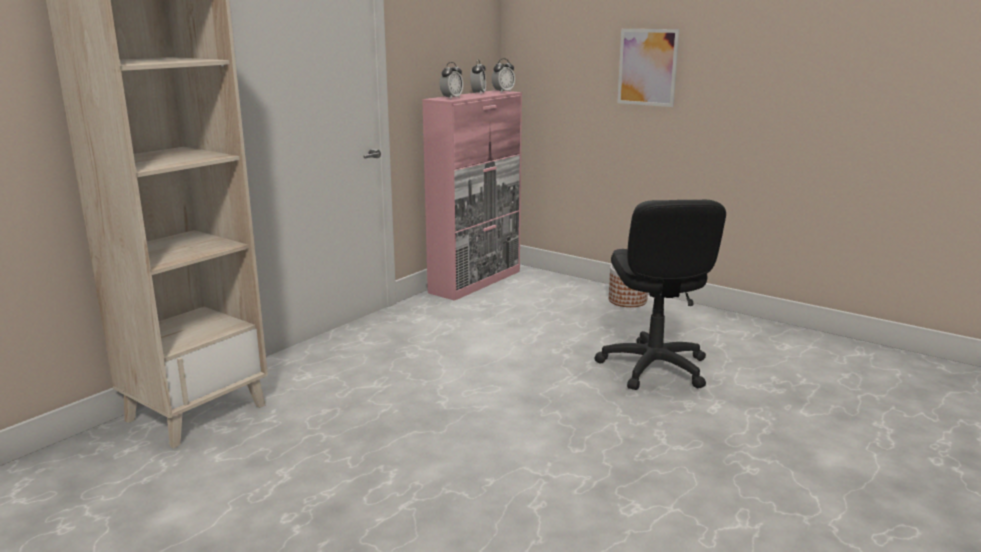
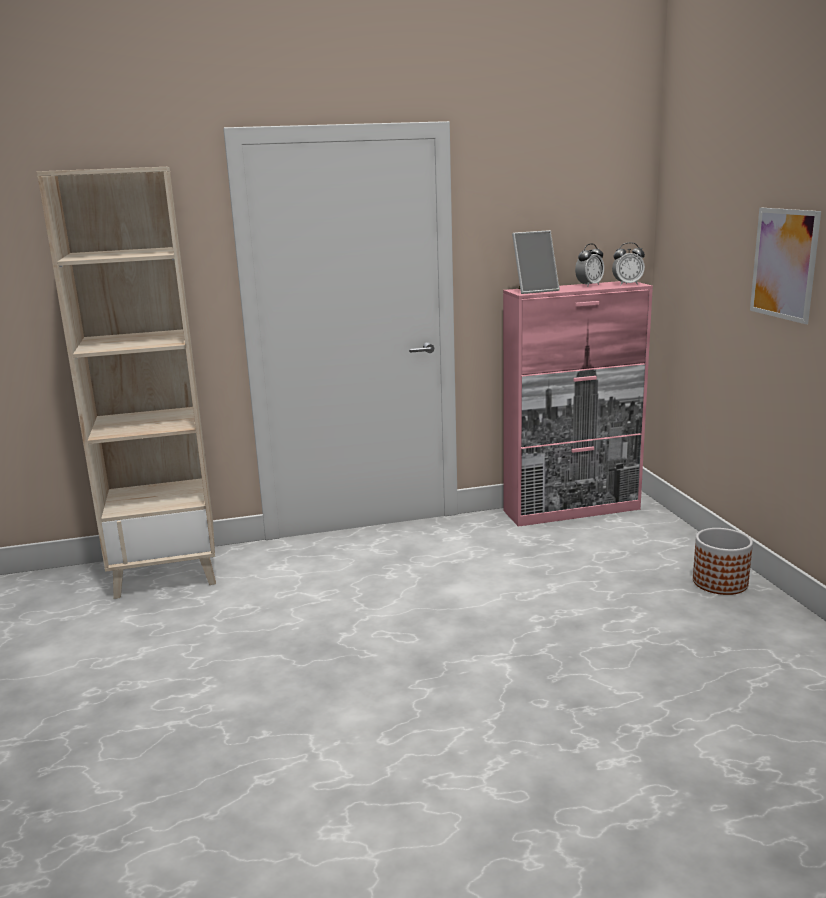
camera: 40 degrees right, 0 degrees up
alarm clock [440,62,463,98] -> picture frame [512,230,560,294]
black office chair [594,200,726,390] -> none

